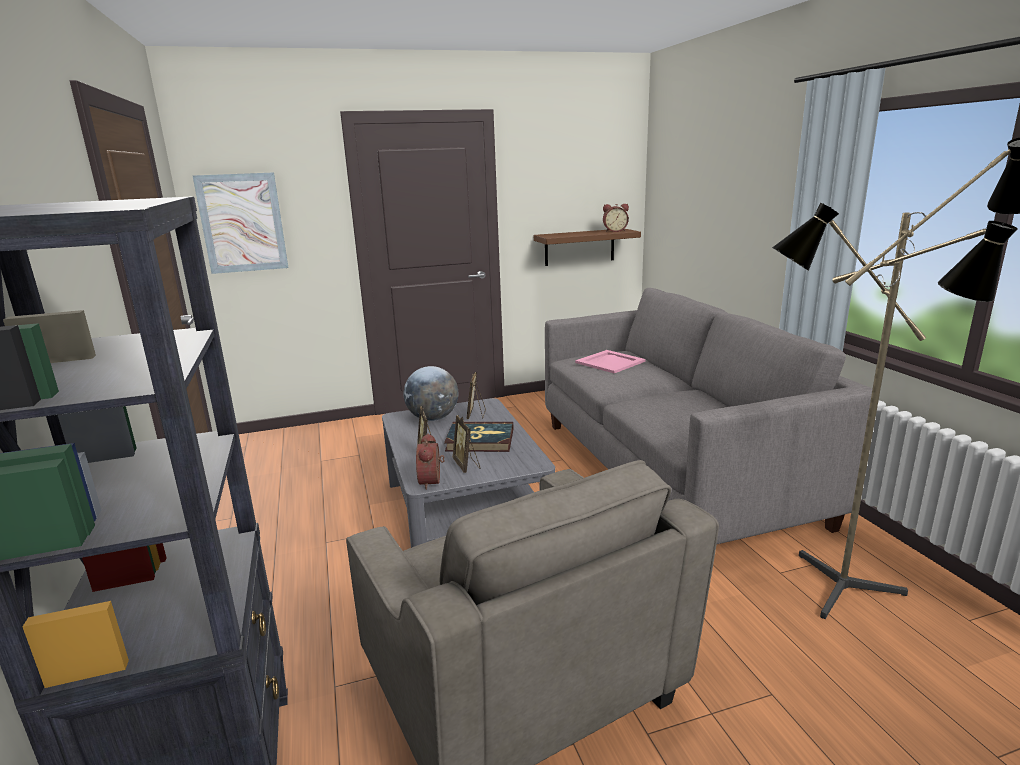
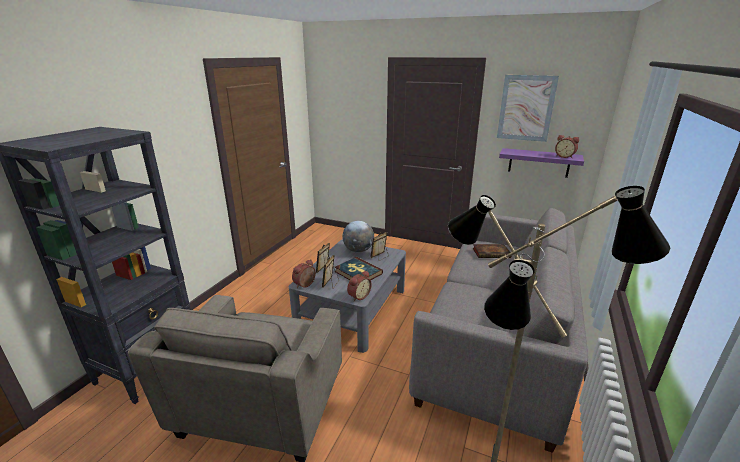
camera: 40 degrees right, 5 degrees up
picture [193,172,289,274] -> picture moved to [497,75,559,142]
brown shelf [534,229,641,266] -> purple shelf [499,148,584,178]
pink tray [575,350,646,373] -> book [473,244,511,258]
none -> alarm clock [347,271,372,301]

